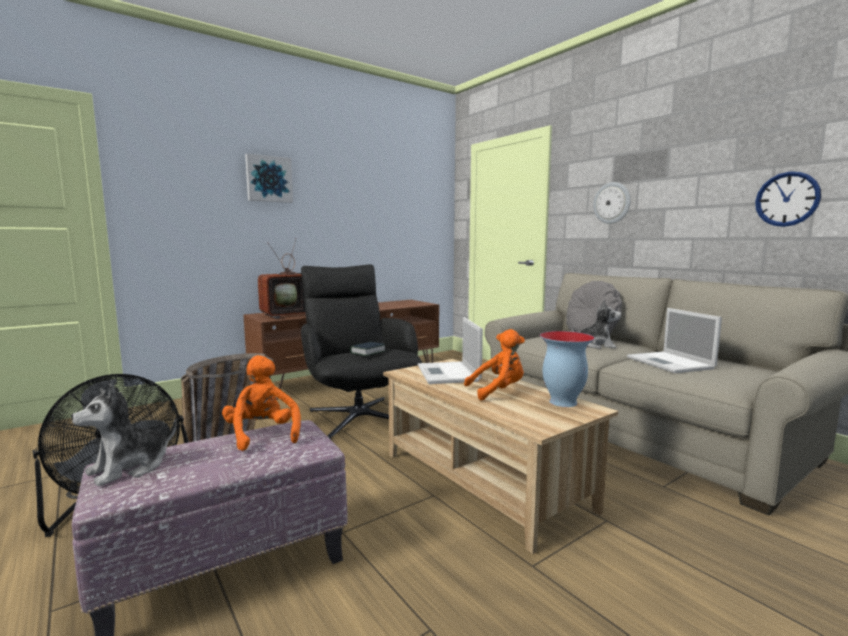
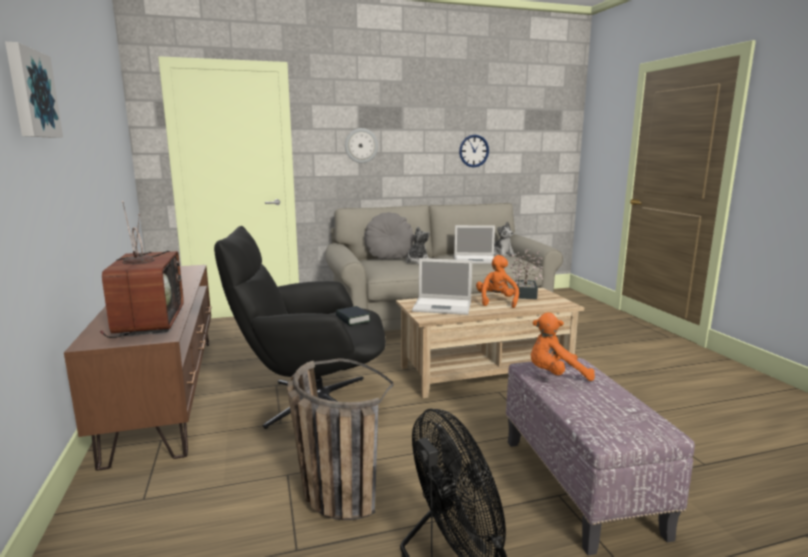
camera: 70 degrees left, 5 degrees up
plush toy [71,383,177,486] -> plush toy moved to [494,221,516,257]
vase [540,331,595,407] -> potted plant [508,249,543,299]

